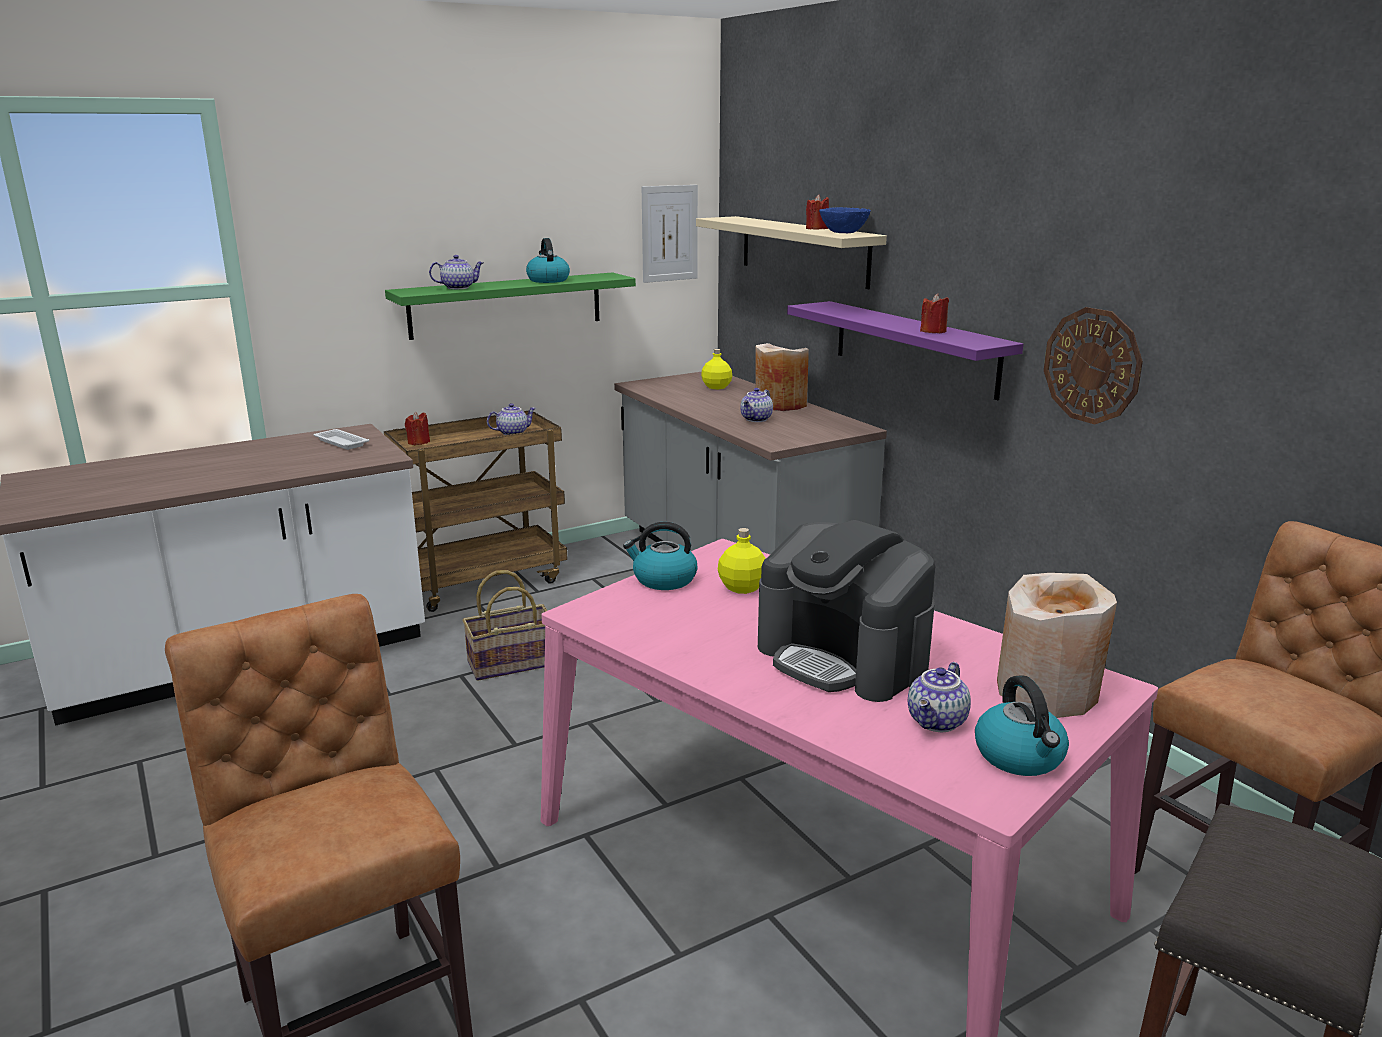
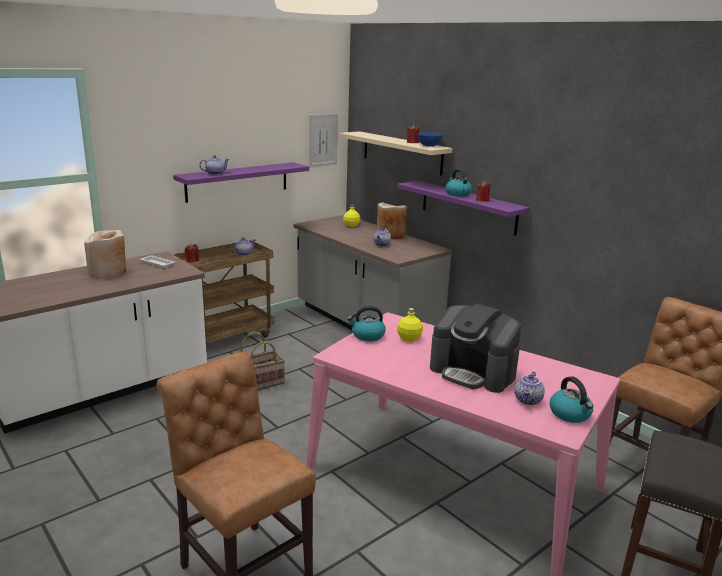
camera: 10 degrees left, 0 degrees up
green shelf [385,272,636,340] -> purple shelf [173,162,309,203]
kettle [526,238,570,283] -> kettle moved to [445,169,472,197]
beige vase [997,573,1117,718] -> beige vase moved to [84,230,126,279]
wall clock [1044,307,1143,424] -> none

